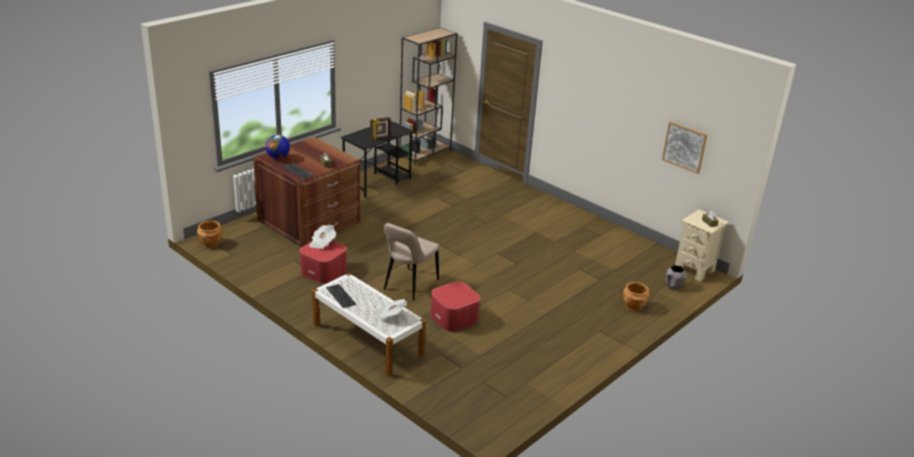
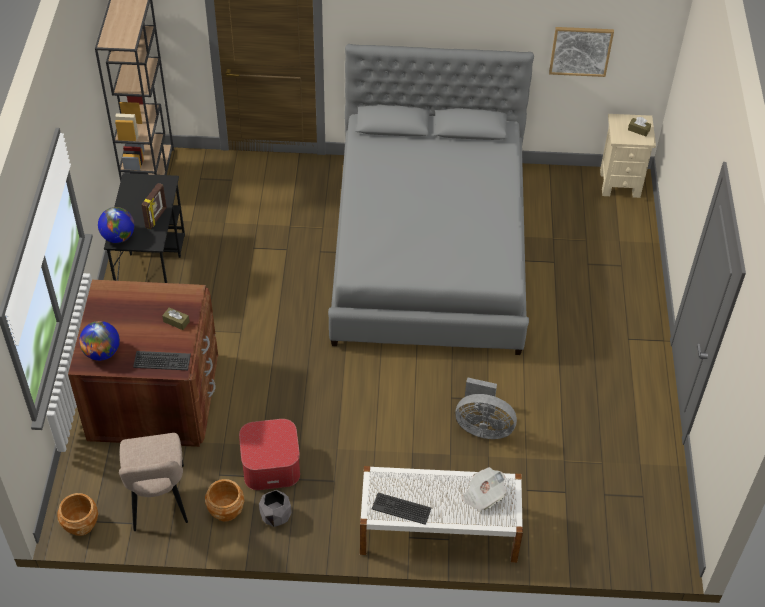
camera: 40 degrees left, 20 degrees up
newspaper [309,225,336,249] -> none
beige chair [384,223,439,301] -> beige chair moved to [119,433,188,531]
ottoman [430,282,480,332] -> grey fan [455,378,517,439]
brown planter [623,282,650,311] -> brown planter moved to [205,479,244,521]
grey planter [665,265,687,290] -> grey planter moved to [259,490,292,527]
none -> globe [98,207,135,243]
none -> grey bed [328,44,534,355]

